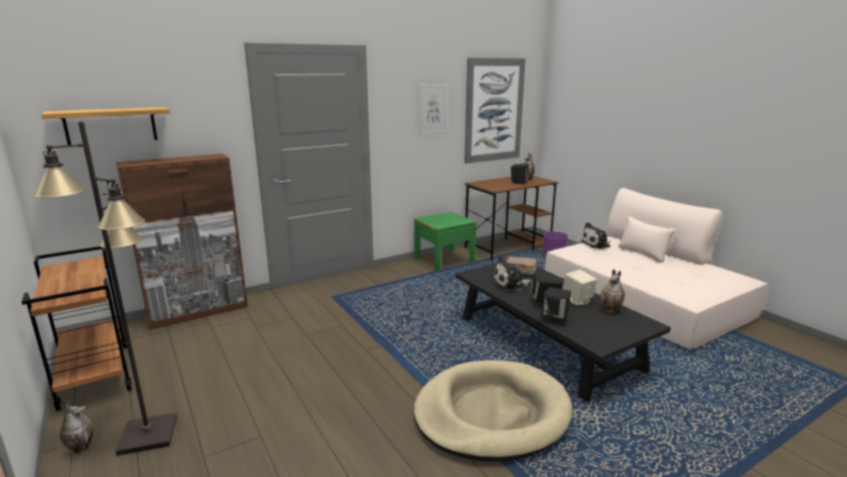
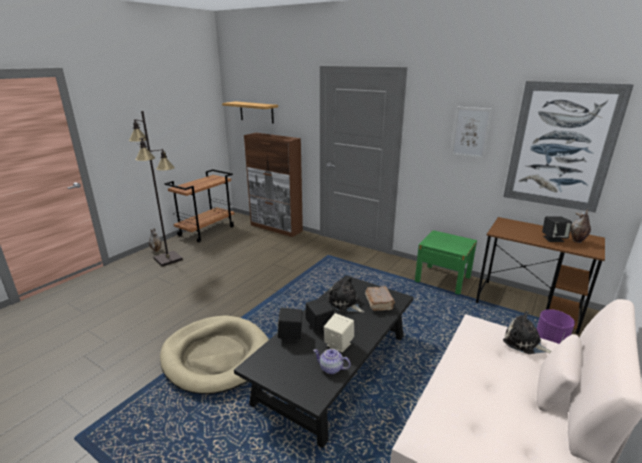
camera: 65 degrees right, 5 degrees up
vase [601,269,625,313] -> teapot [313,349,350,374]

